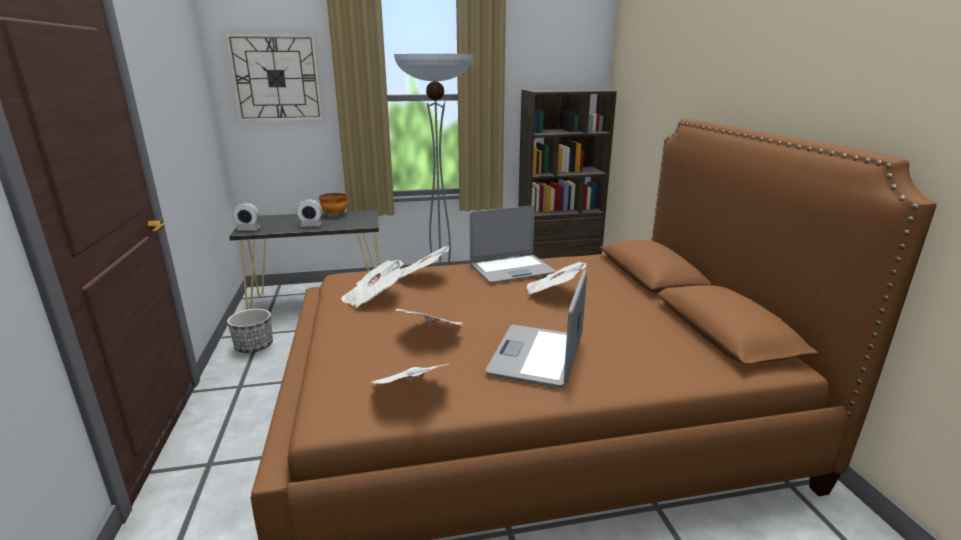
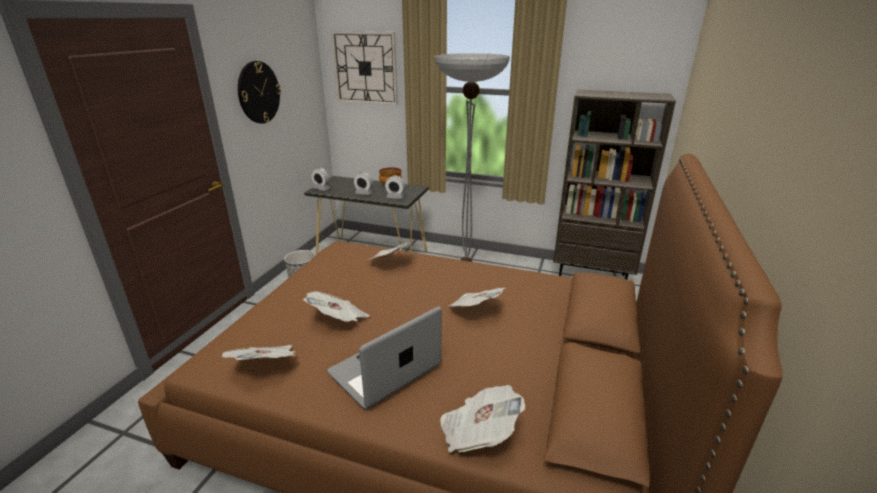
camera: 30 degrees right, 5 degrees up
newspaper [341,260,403,307] -> newspaper moved to [440,385,525,452]
laptop [470,206,556,283] -> none
none -> wall clock [238,61,281,124]
none -> alarm clock [385,176,406,199]

